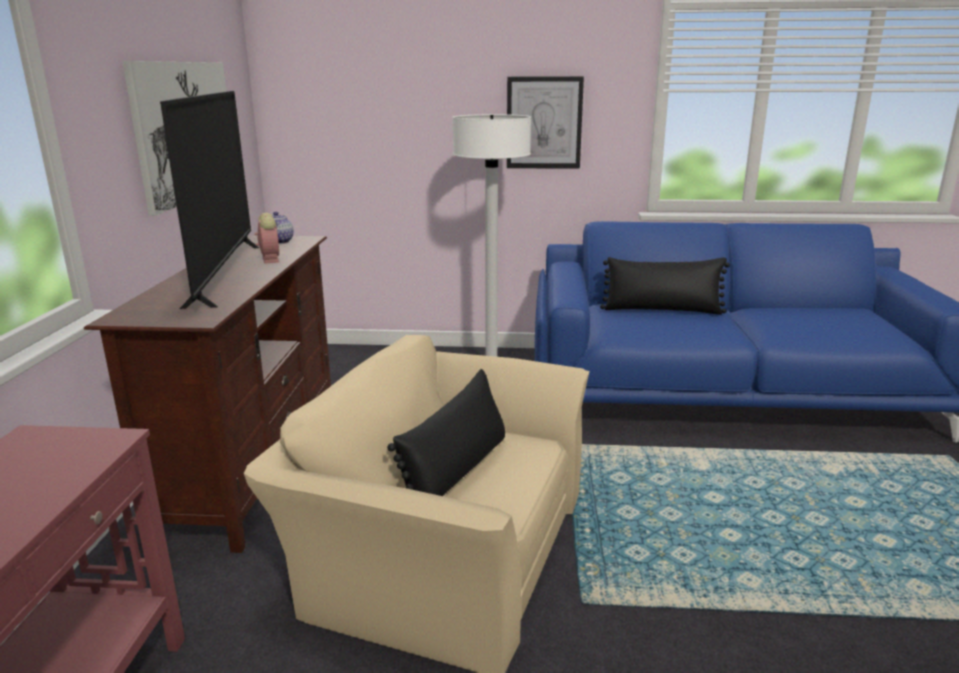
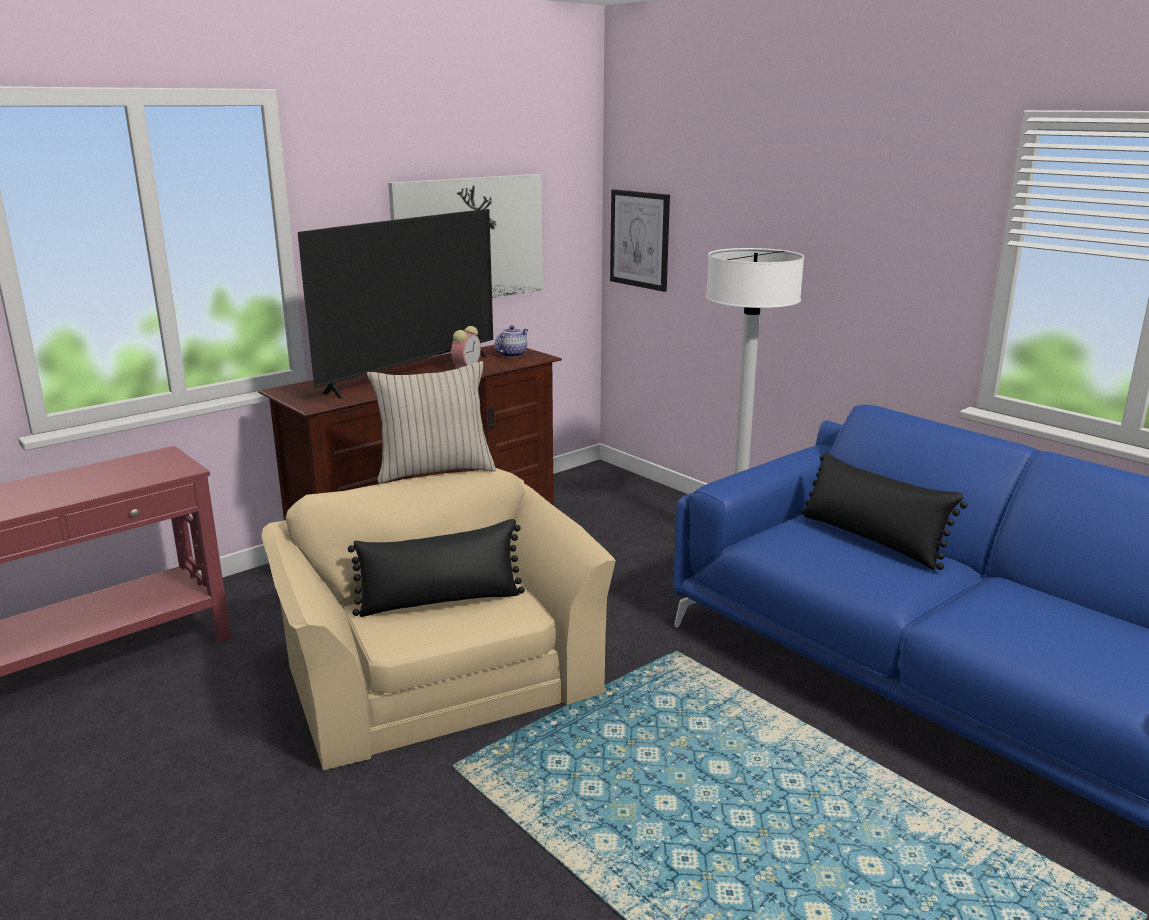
camera: 45 degrees right, 0 degrees up
picture [507,76,584,169] -> picture moved to [610,189,670,292]
none -> beige pillow [367,361,496,483]

